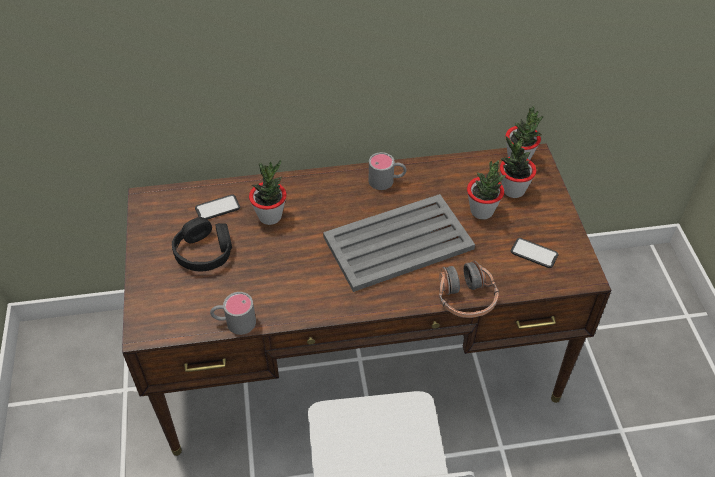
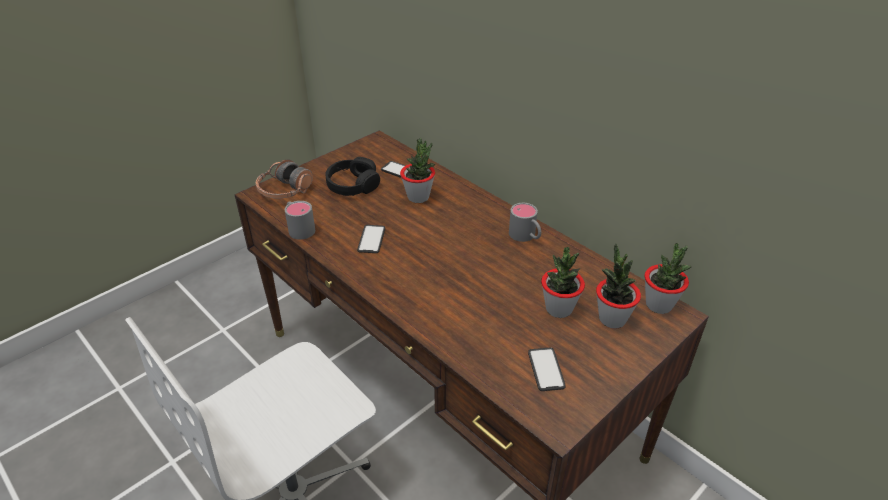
camera: 55 degrees right, 10 degrees down
grey tray [323,194,475,292] -> none
headphones [439,261,499,318] -> headphones moved to [256,159,313,199]
none -> phone [357,225,385,253]

